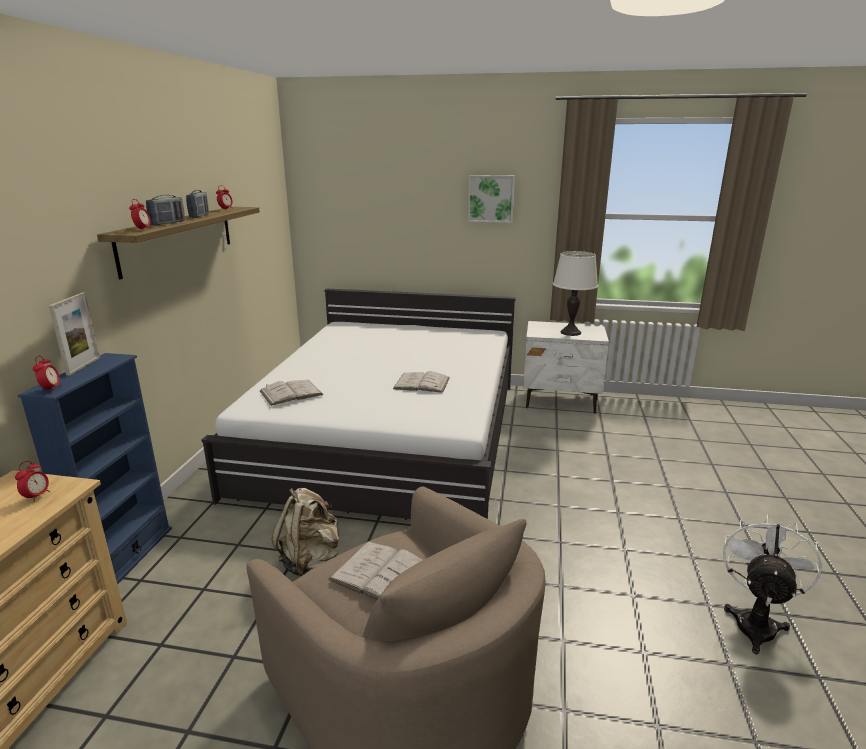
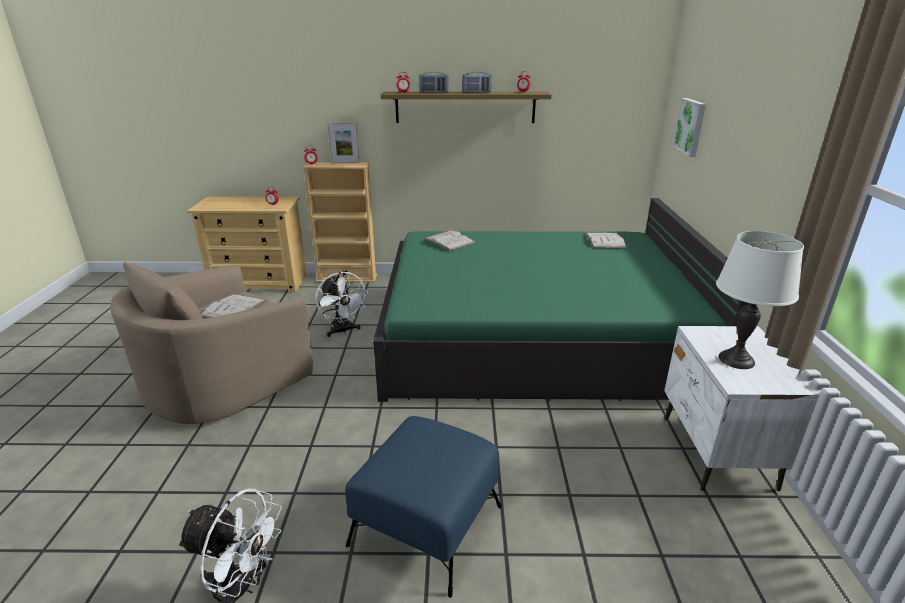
camera: 80 degrees right, 5 degrees up
blue bookcase [18,353,172,585] -> beige bookcase [302,162,377,283]
white bed [202,289,516,520] -> green bed [373,198,747,402]
beige backpack [272,488,340,577] -> white fan [315,272,369,337]
white book [393,371,450,393] -> white book moved to [586,233,627,248]
picture [468,175,515,223] -> picture moved to [672,98,706,157]
none -> blue ottoman [345,416,502,598]

